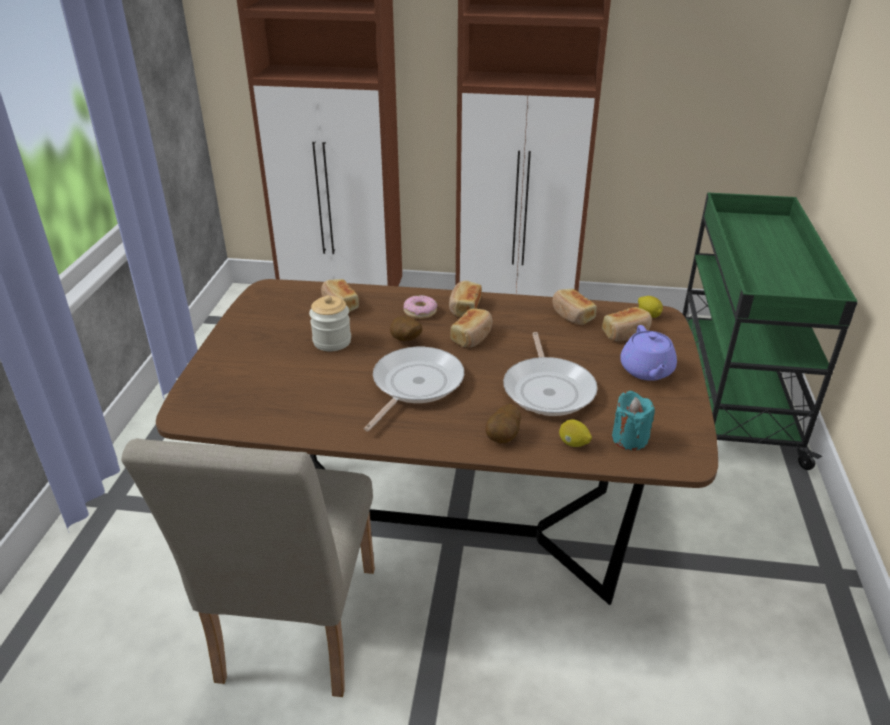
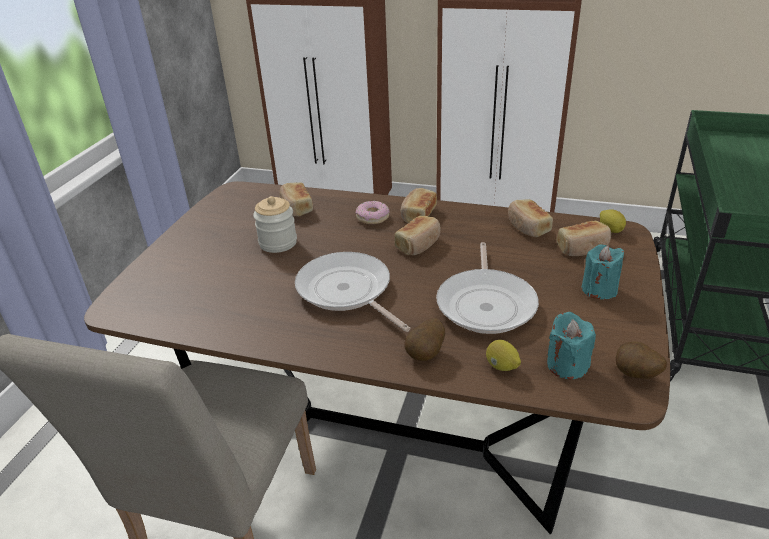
camera: 10 degrees right, 0 degrees up
frying pan [364,347,464,431] -> frying pan turned 75 degrees counterclockwise [295,252,411,332]
potato [390,316,422,341] -> potato moved to [616,341,667,379]
purple teapot [620,325,677,381] -> turquoise candle [582,245,624,299]

